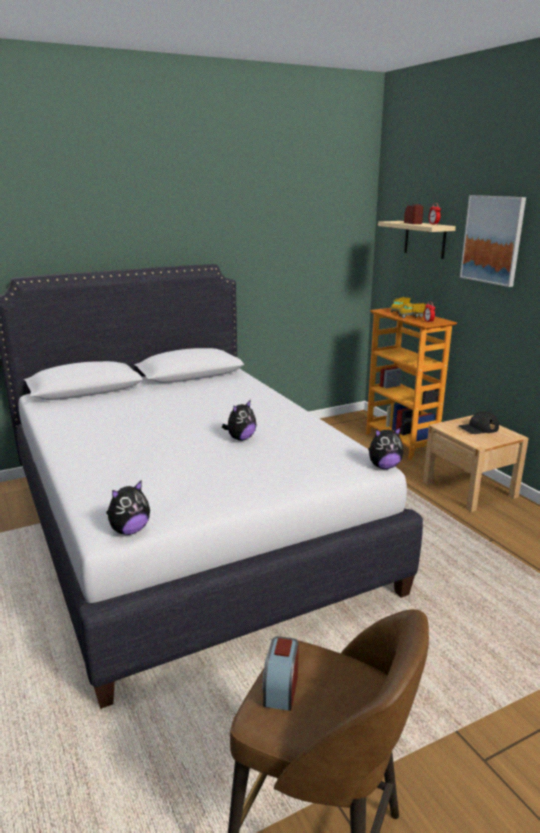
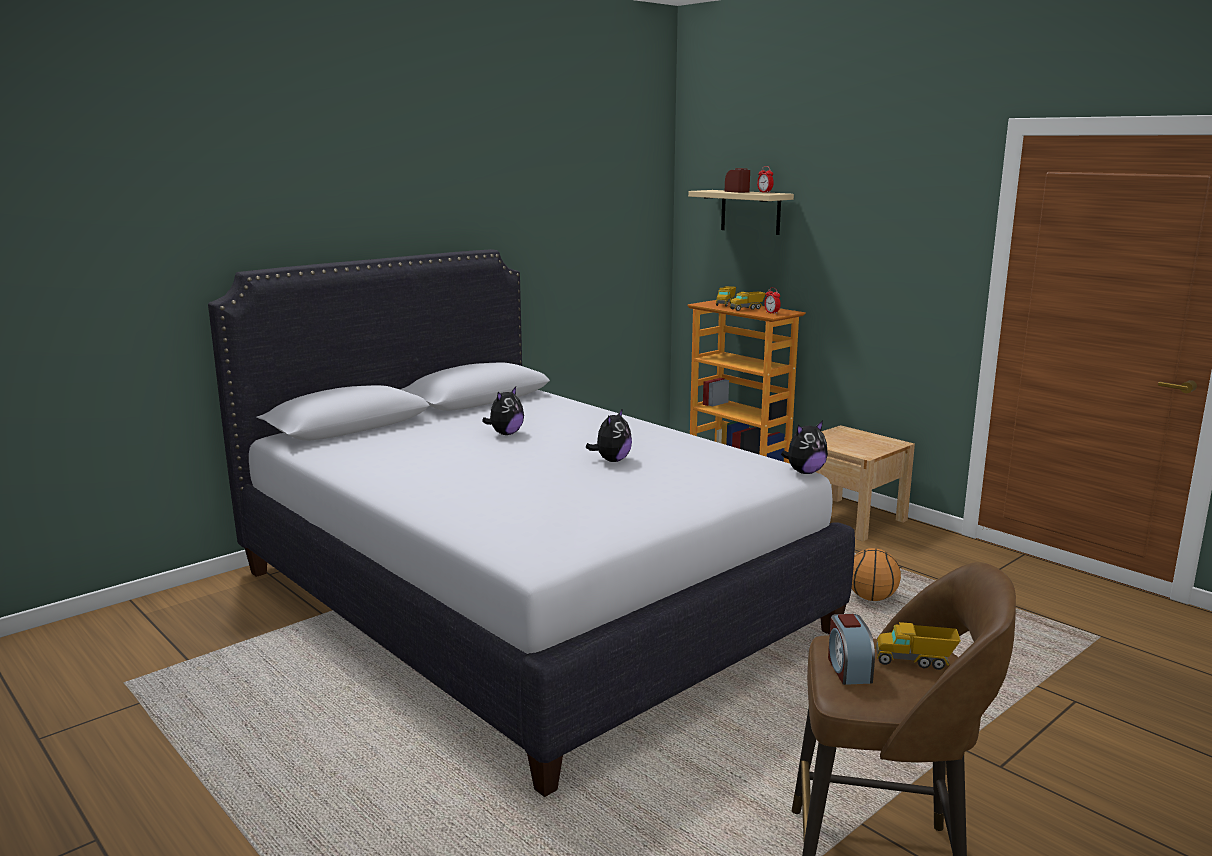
camera: 15 degrees left, 5 degrees down
plush toy [106,480,150,535] -> plush toy moved to [482,387,524,435]
black cap [459,411,499,434] -> none
picture [460,195,526,287] -> none
none -> basketball [851,548,901,601]
none -> toy truck [875,622,961,670]

